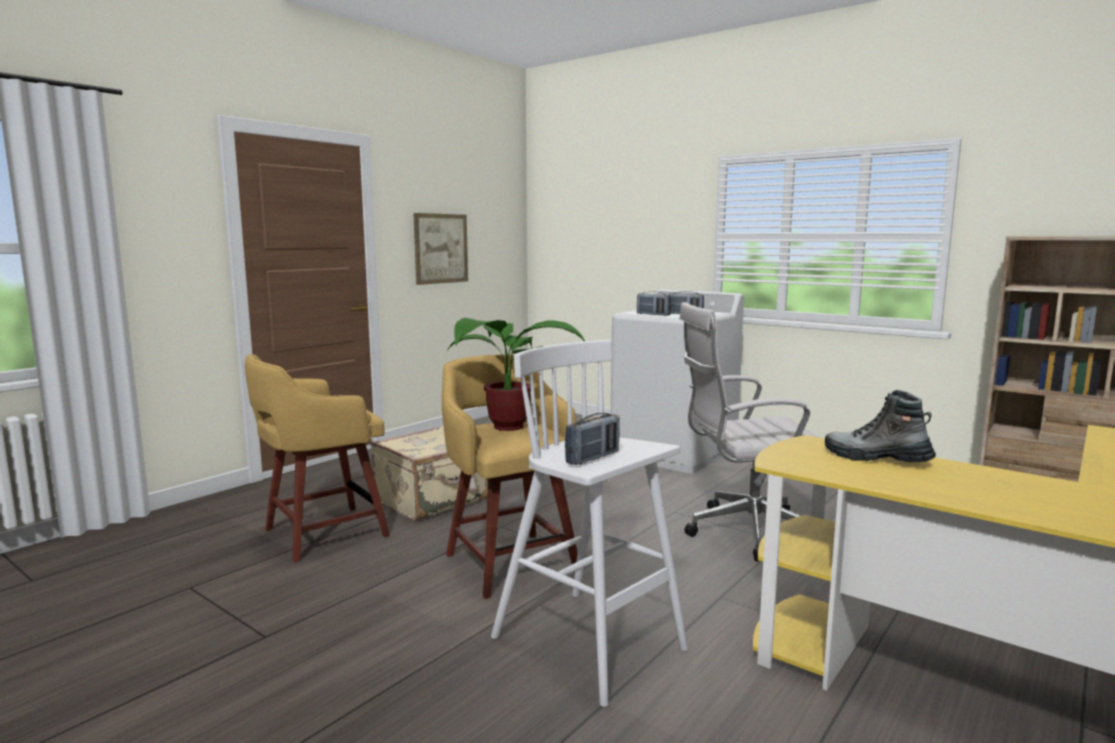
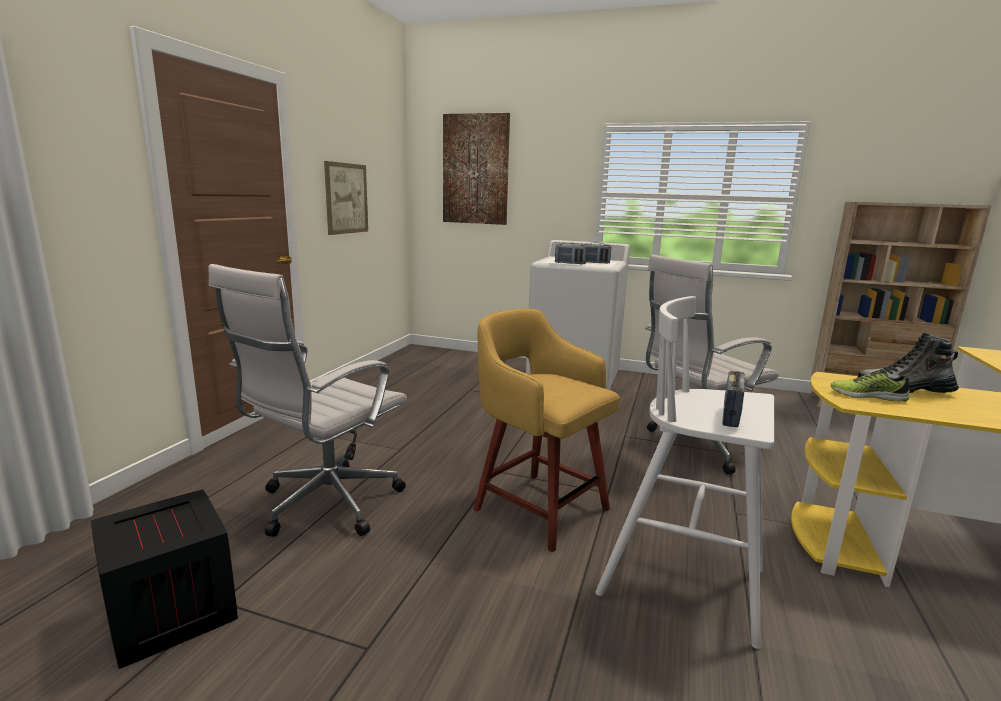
camera: 20 degrees left, 5 degrees up
yellow stool [245,355,390,562] -> white office chair [208,264,407,537]
beige suitcase [370,426,488,521] -> none
potted plant [448,318,585,431] -> none
none -> crate [91,490,238,669]
none -> picture [443,113,510,225]
none -> shoe [831,369,910,402]

